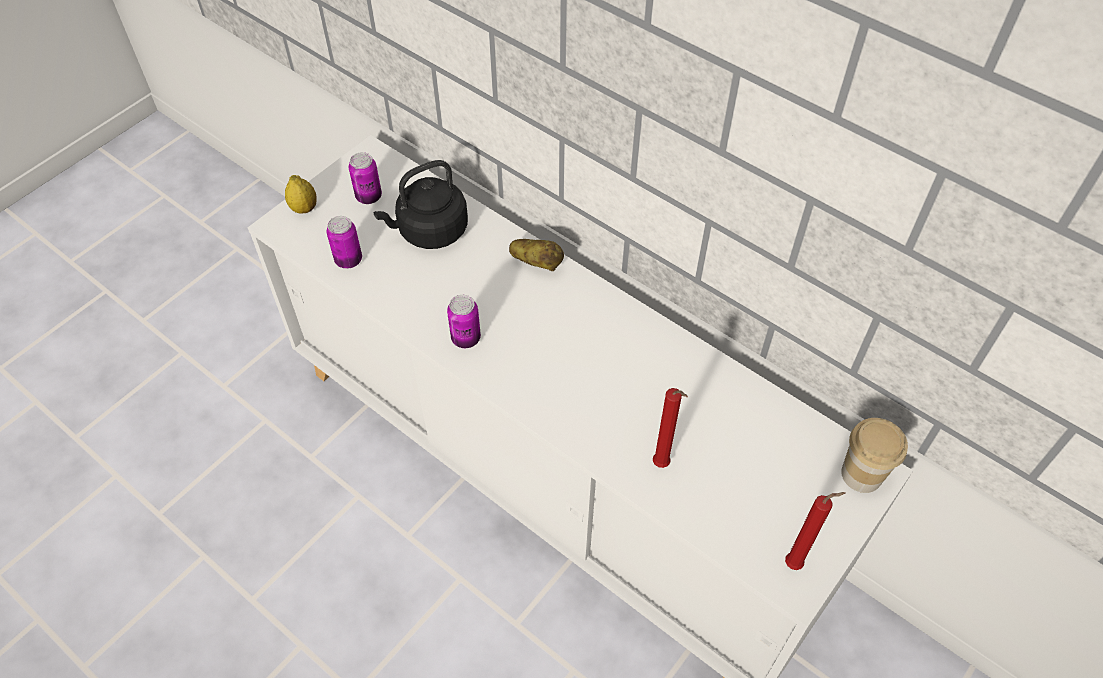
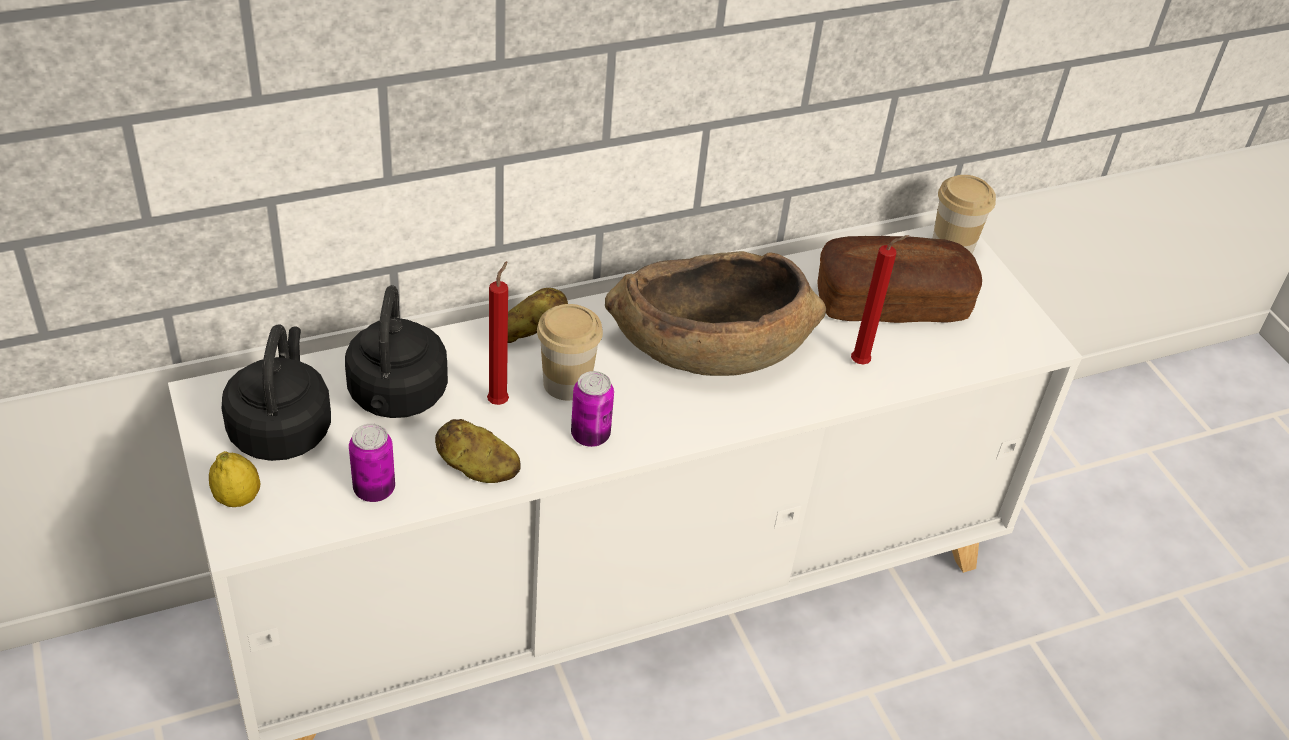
camera: 65 degrees left, 10 degrees down
can [349,152,382,204] -> black kettle [222,324,331,461]
red candle [785,492,845,570] -> red candle moved to [487,261,509,405]
none -> potato [435,419,521,483]
none -> cup [537,304,603,401]
none -> brown bowl [605,251,826,376]
none -> bread [817,236,982,323]

